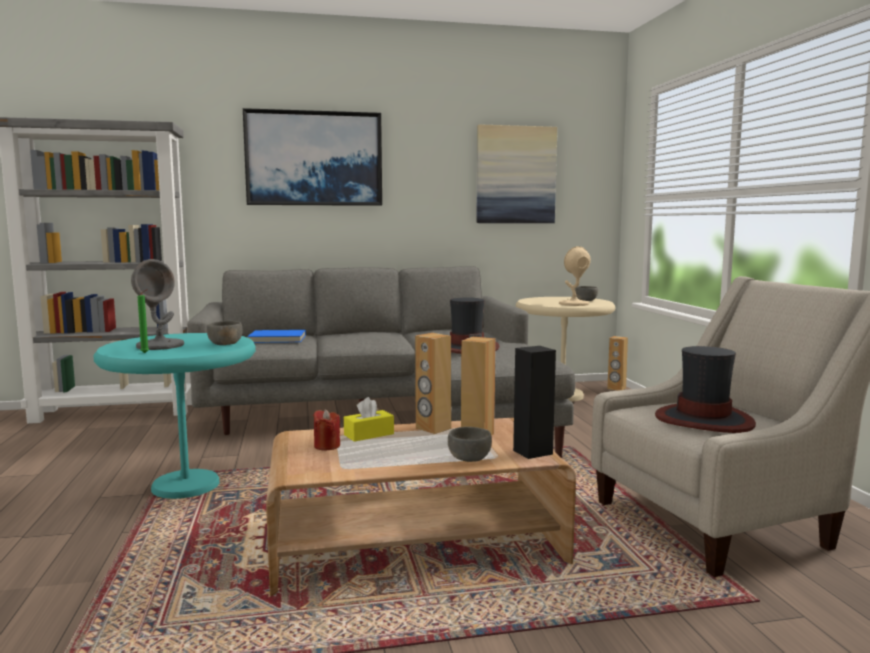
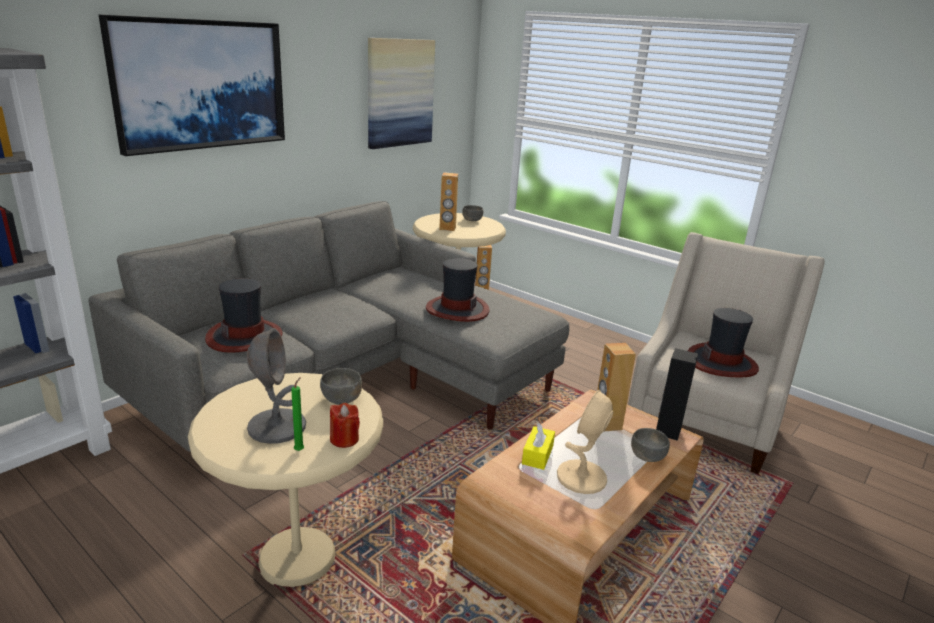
camera: 40 degrees left, 15 degrees up
turquoise side table [93,333,256,499] -> beige side table [188,373,383,587]
blue book [247,330,306,343] -> hat [205,278,282,353]
red candle [313,410,340,451] -> red candle moved to [330,403,360,448]
brown speaker [415,333,451,434] -> brown speaker moved to [439,172,458,231]
beige table lamp [559,246,591,306] -> beige table lamp moved to [557,390,613,494]

